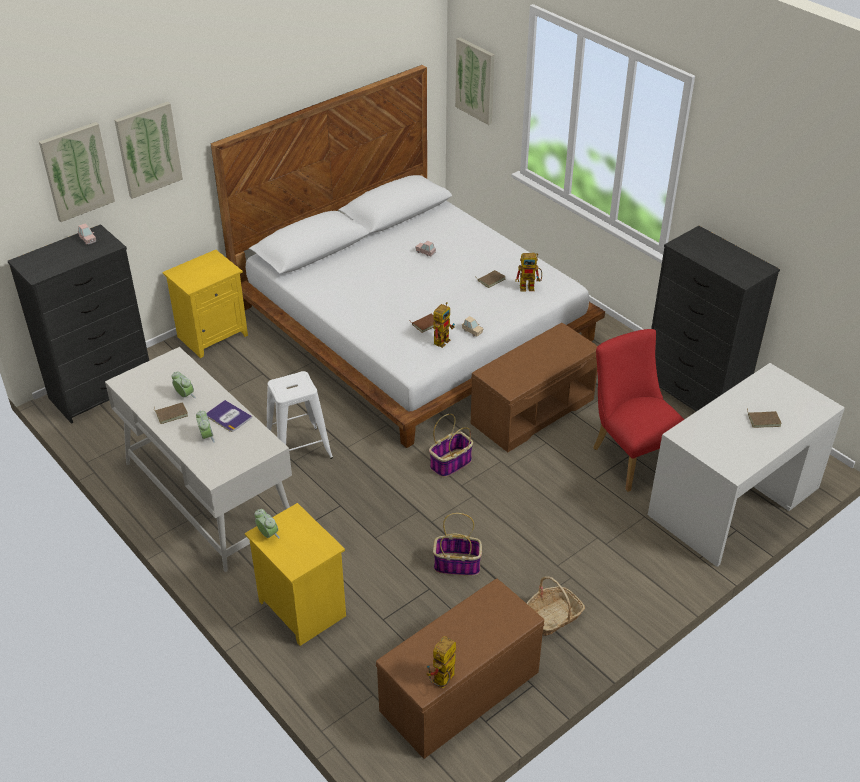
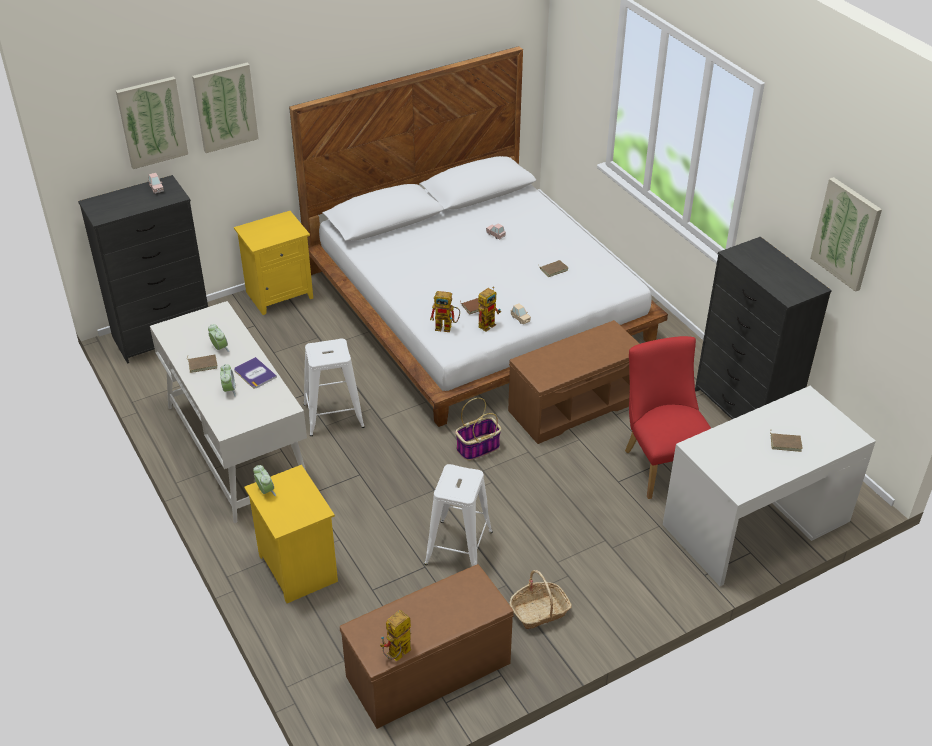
camera: 10 degrees right, 0 degrees up
basket [433,513,482,576] -> white stool [424,464,493,566]
picture [455,38,495,125] -> picture moved to [811,177,882,292]
toy robot [515,253,542,291] -> toy robot moved to [430,291,460,332]

